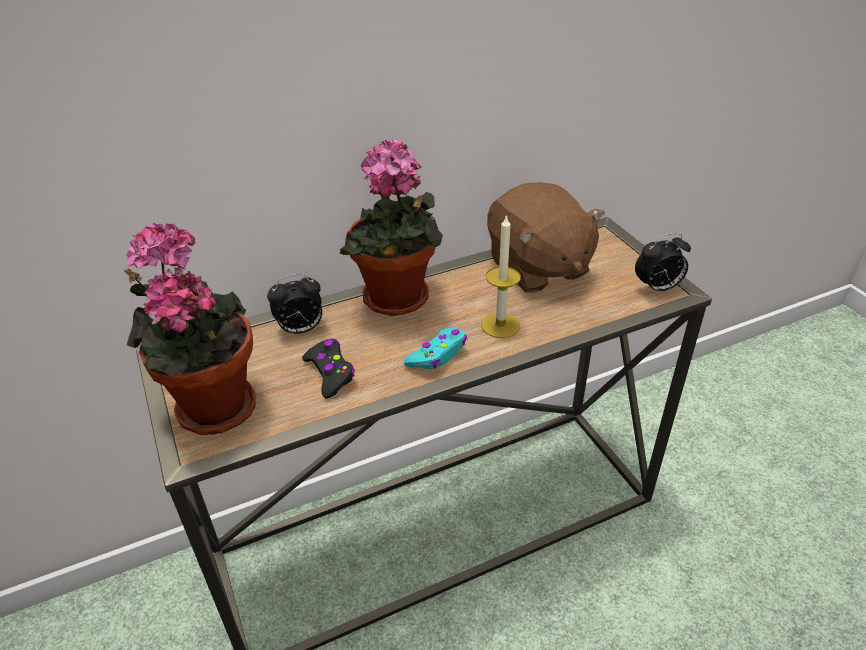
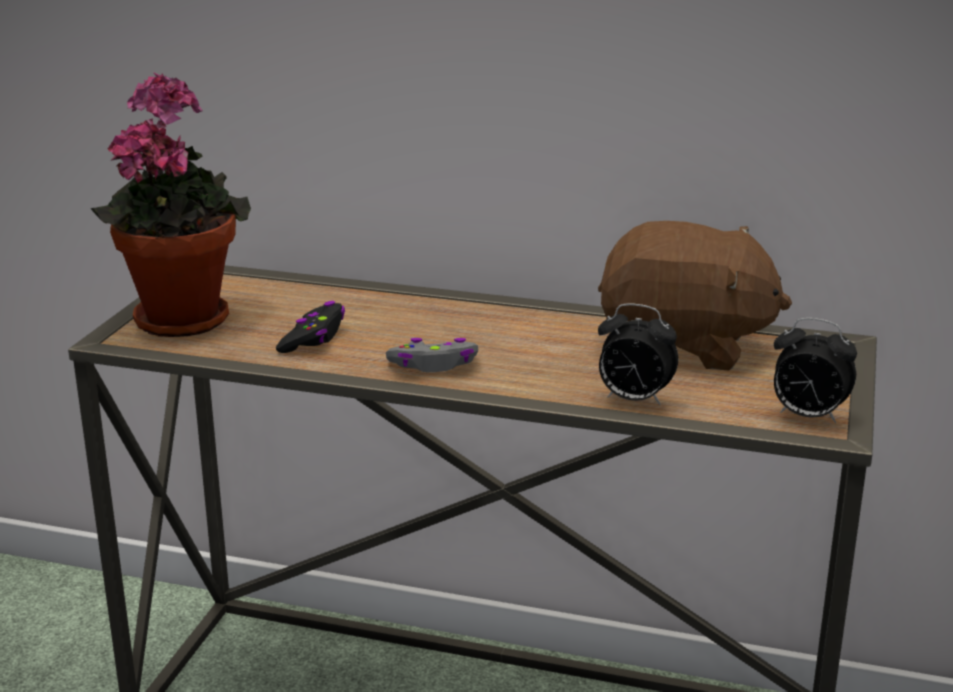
camera: 40 degrees right, 15 degrees down
alarm clock [267,273,322,336] -> alarm clock moved to [598,303,678,406]
potted plant [340,140,443,316] -> none
turquoise game controller [403,328,467,369] -> grey game controller [386,338,478,372]
candle [481,214,521,338] -> none
brown plush toy [487,182,605,293] -> brown plush toy turned 90 degrees counterclockwise [598,221,792,370]

